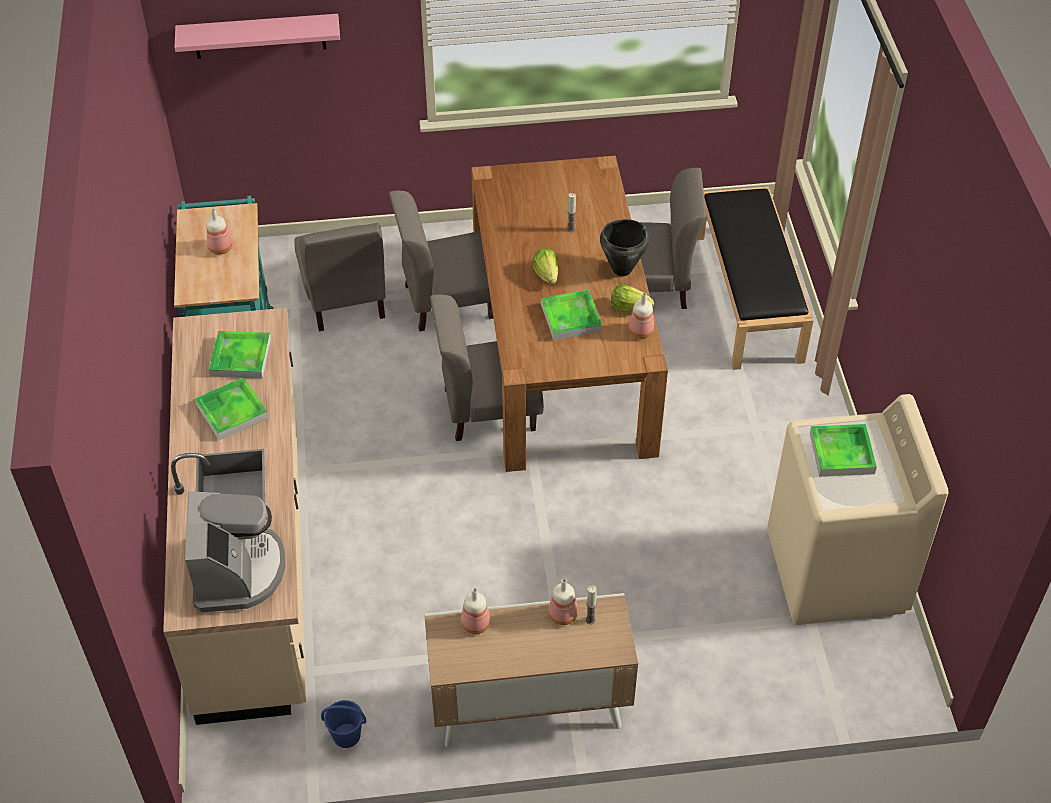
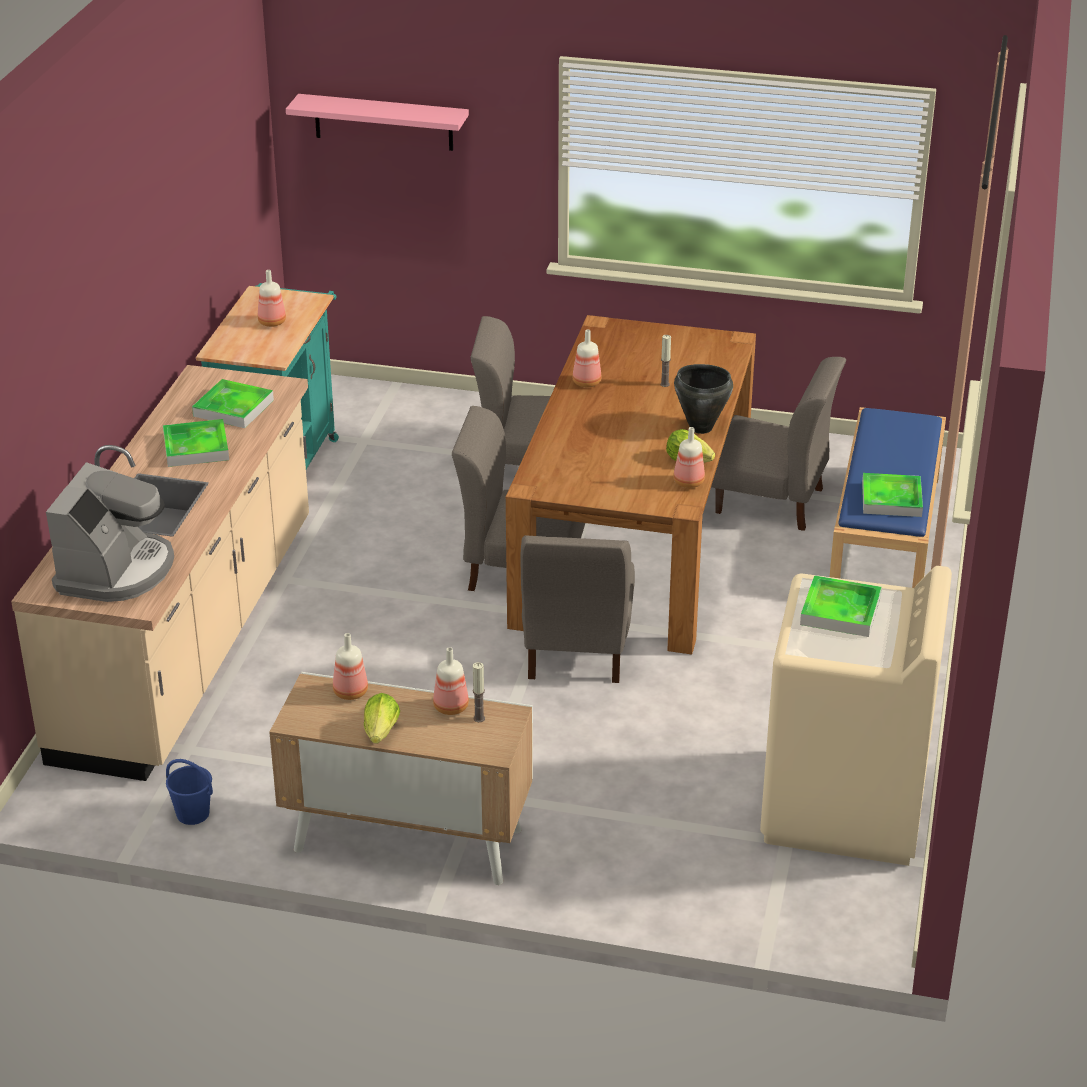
camera: 20 degrees right, 15 degrees down
grey chair [294,223,386,331] -> grey chair moved to [521,535,635,683]
lettuce [533,248,558,284] -> lettuce moved to [364,693,400,744]
tray [541,290,602,340] -> tray moved to [862,473,923,517]
black bench [697,186,814,370] -> blue bench [830,407,946,588]
none -> bottle [573,329,601,388]

